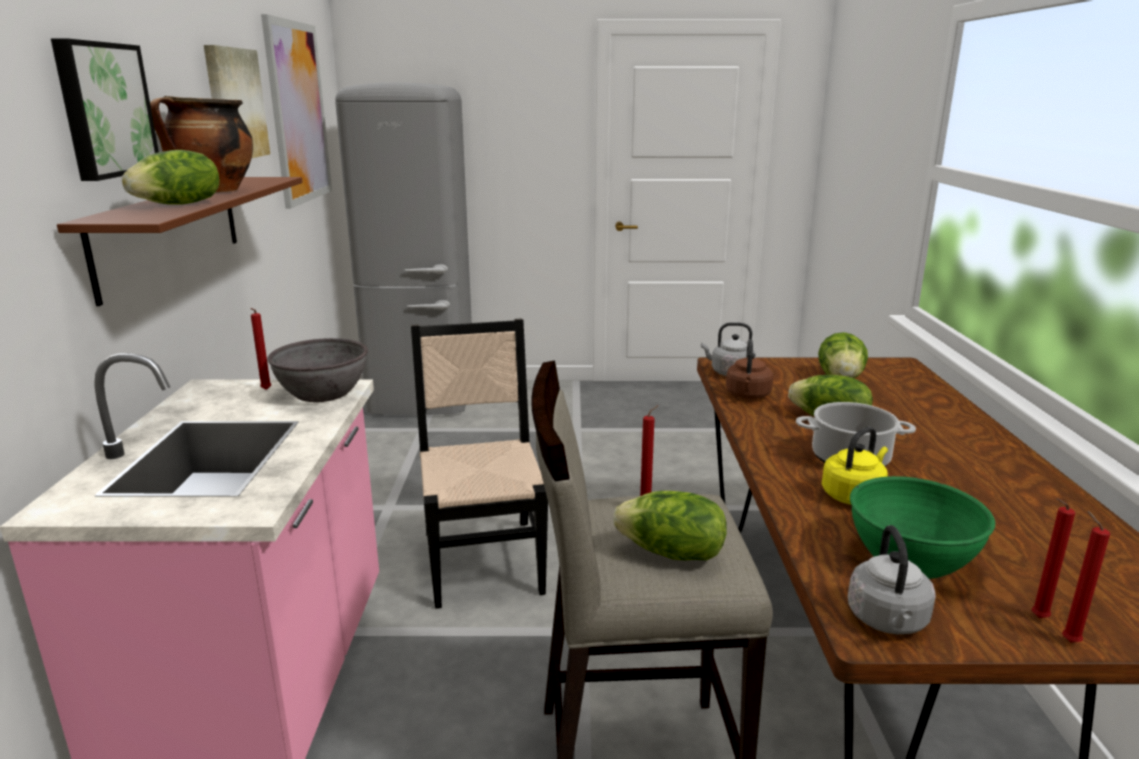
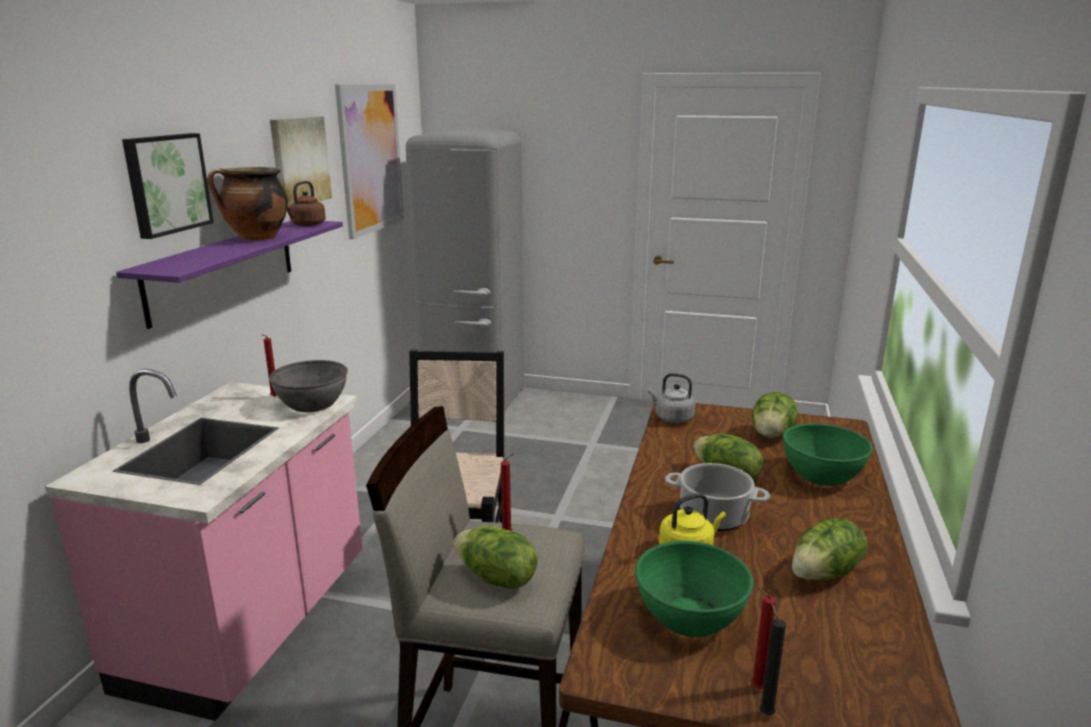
camera: 15 degrees right, 0 degrees up
brown shelf [57,177,303,306] -> purple shelf [116,221,343,329]
lettuce [122,150,219,205] -> lettuce moved to [792,518,868,581]
brown kettle [726,339,774,399] -> brown kettle moved to [287,181,326,226]
grey kettle [848,525,936,634] -> none
red candle [1062,511,1110,643] -> black candle [759,604,786,715]
none -> green bowl [783,423,873,486]

